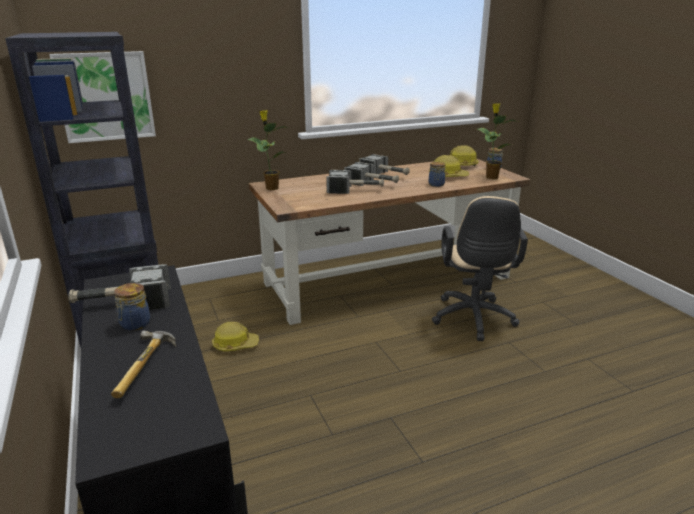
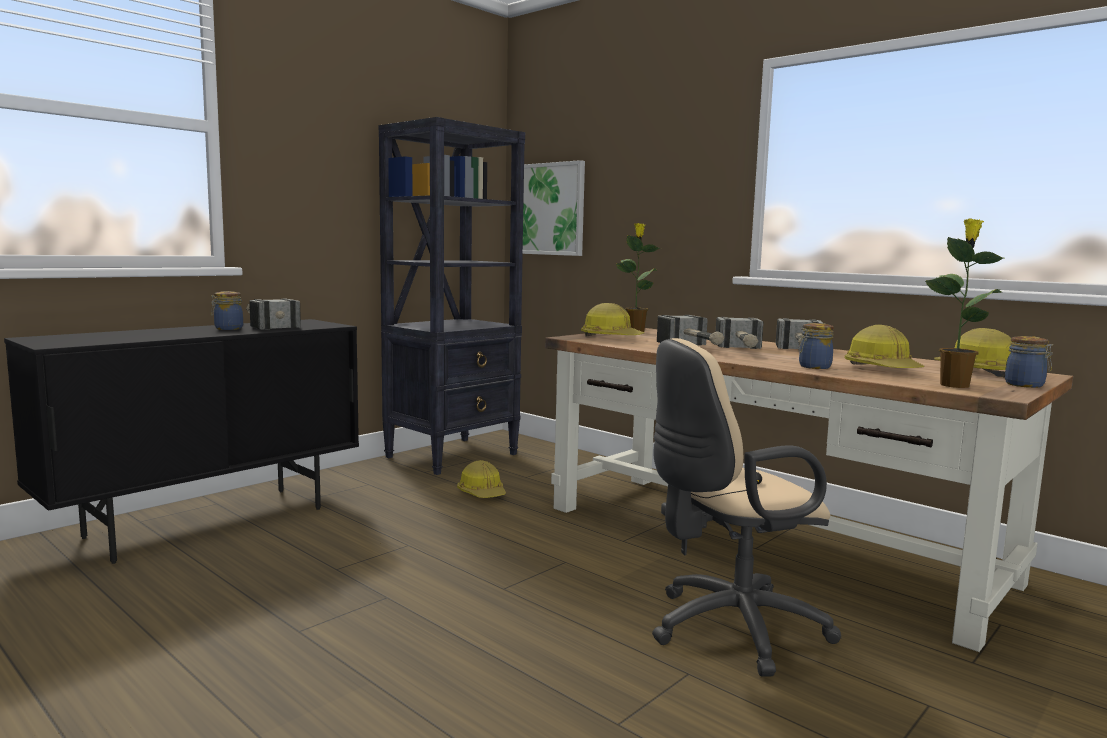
camera: 65 degrees right, 15 degrees down
hammer [111,331,176,398] -> none
none -> hard hat [581,303,645,337]

